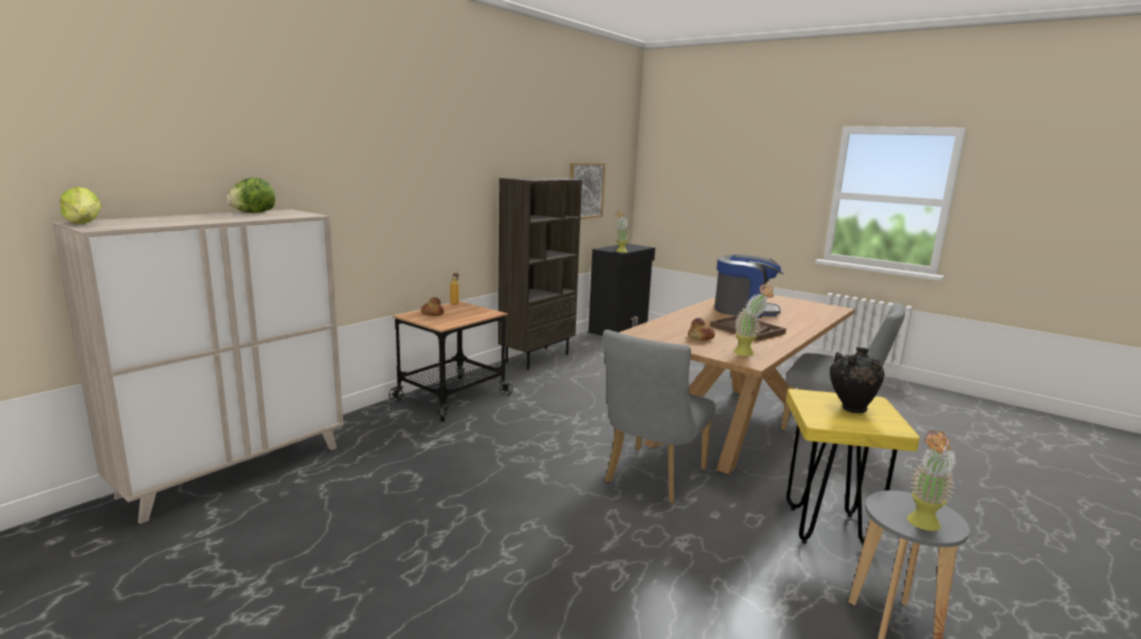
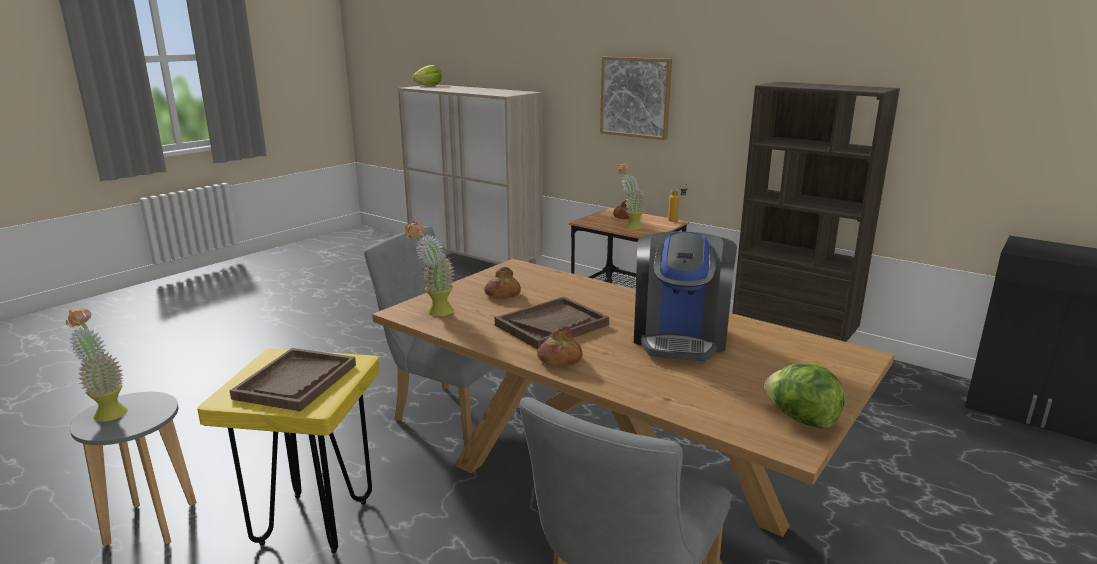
camera: 90 degrees right, 5 degrees up
lettuce [226,178,275,213] -> lettuce moved to [764,363,845,429]
picture [570,163,605,219] -> picture moved to [600,57,672,140]
potted plant [615,210,630,253] -> potted plant moved to [617,164,646,229]
black vase [830,347,884,413] -> brown tray [230,348,356,411]
none -> bread [537,326,583,367]

